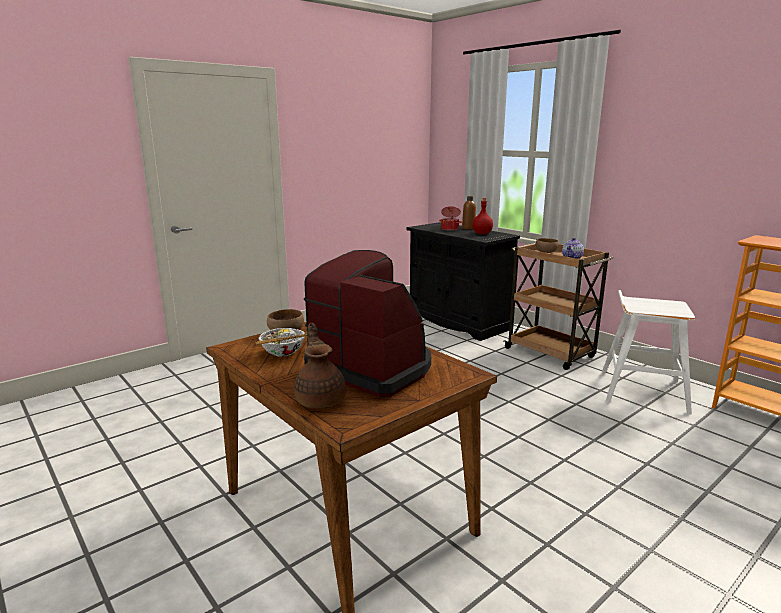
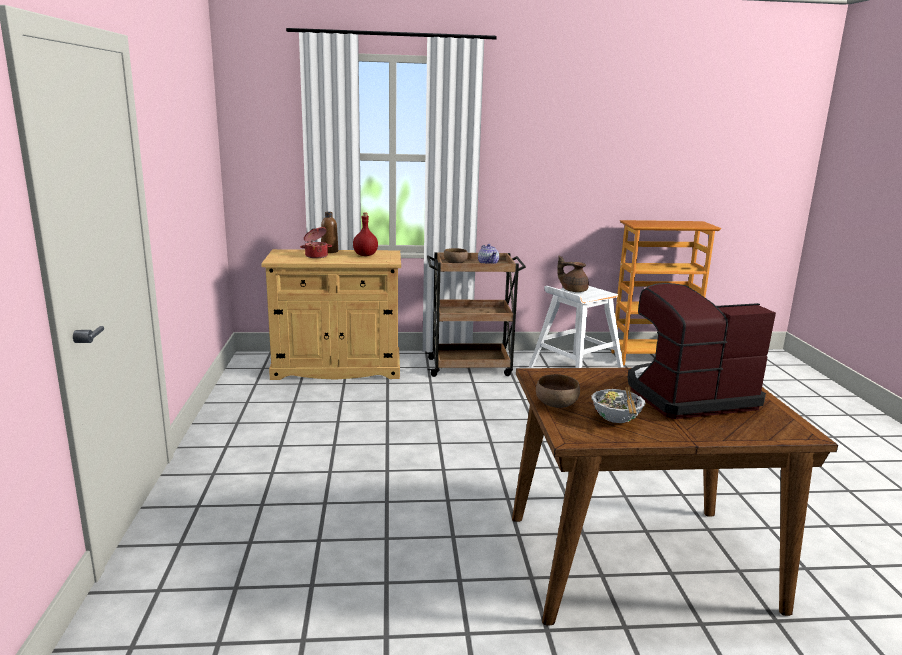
camera: 55 degrees left, 0 degrees up
brown teapot [294,323,346,408] -> brown teapot moved to [557,256,589,292]
black cabinet [406,222,520,341] -> beige cabinet [261,249,401,380]

